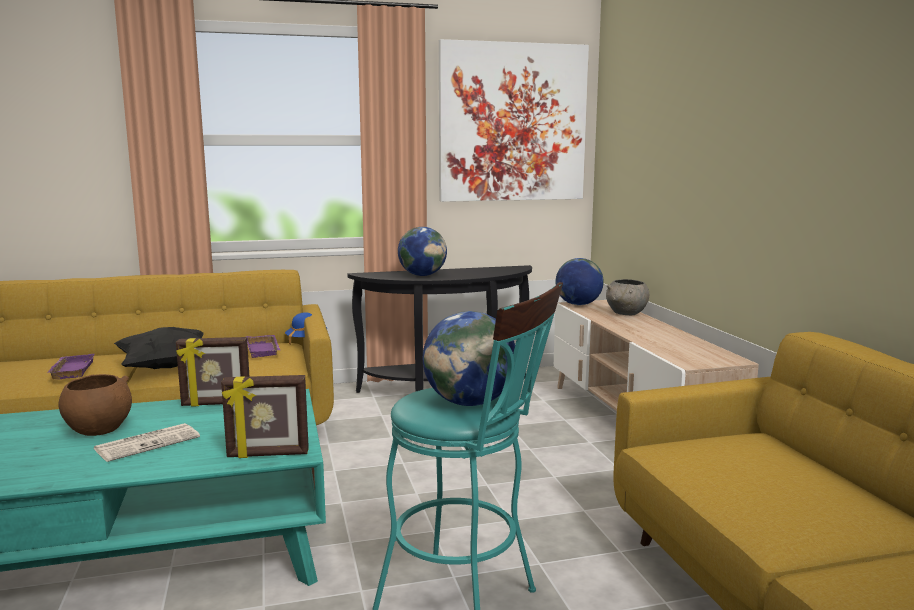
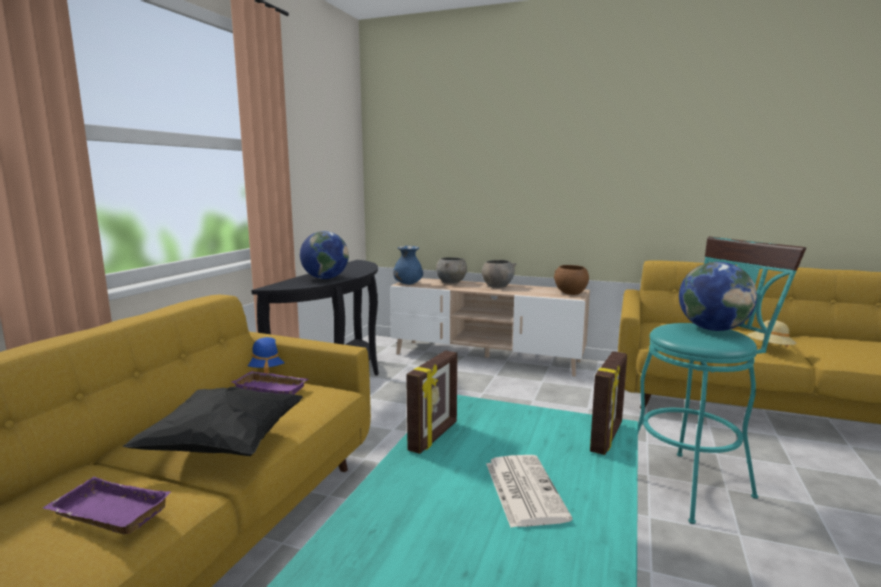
camera: 55 degrees left, 0 degrees up
brown bowl [58,374,132,436] -> brown bowl moved to [554,265,589,295]
picture [439,39,589,202] -> none
globe [555,258,604,305] -> blue vase [393,246,423,285]
none -> grey bowl [482,260,516,288]
none -> beige hat [747,320,797,347]

